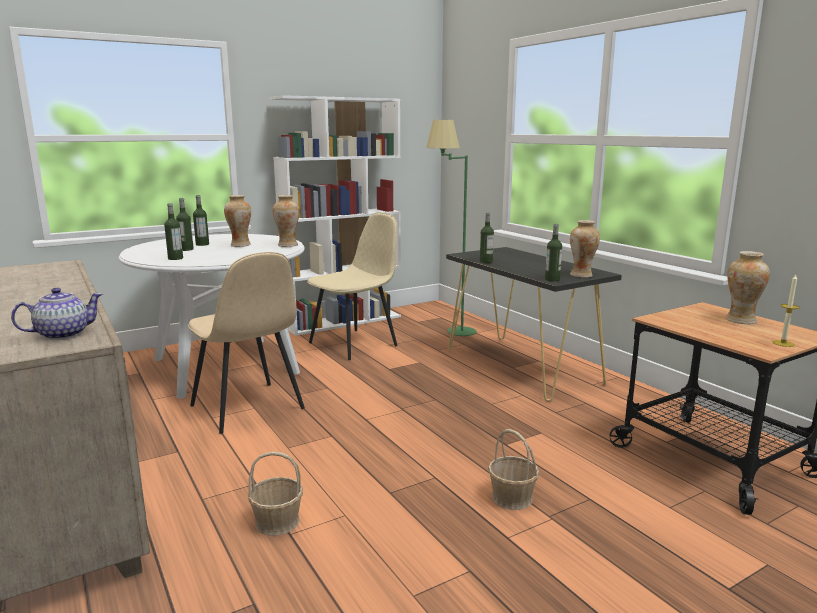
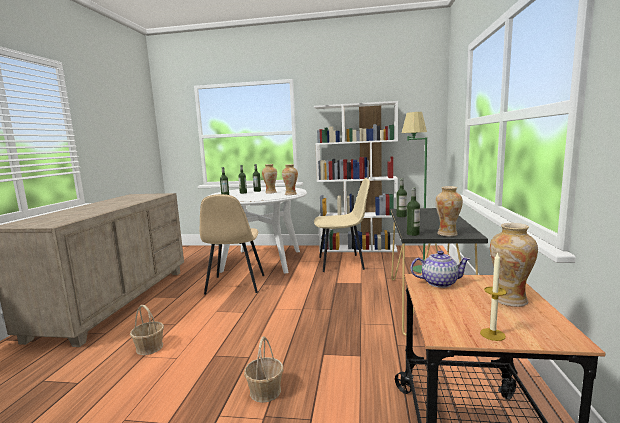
camera: 40 degrees right, 5 degrees down
teapot [11,288,103,340] -> teapot moved to [411,251,470,288]

